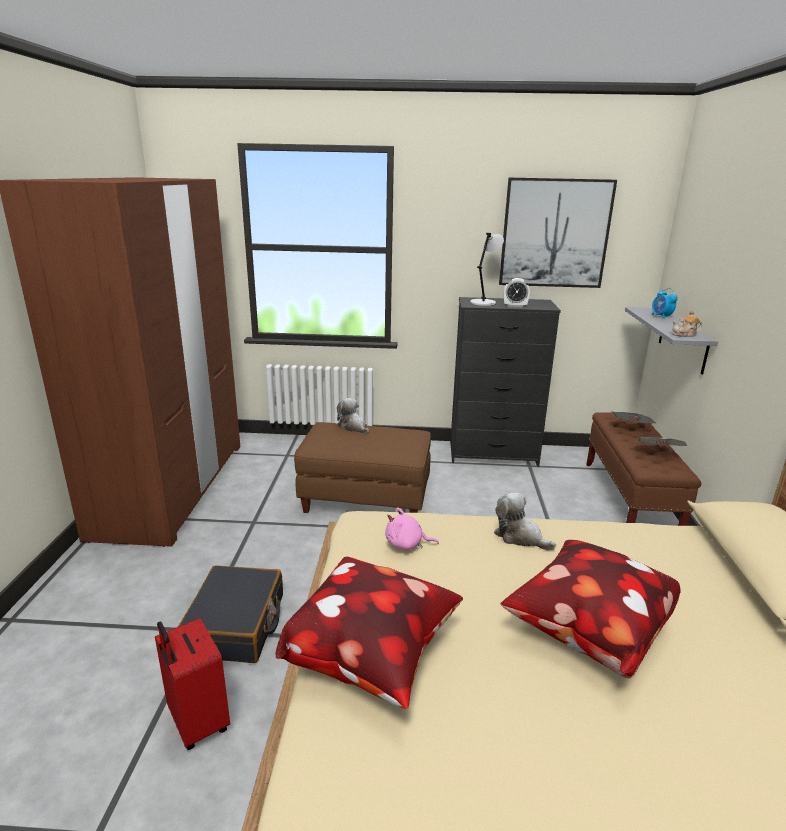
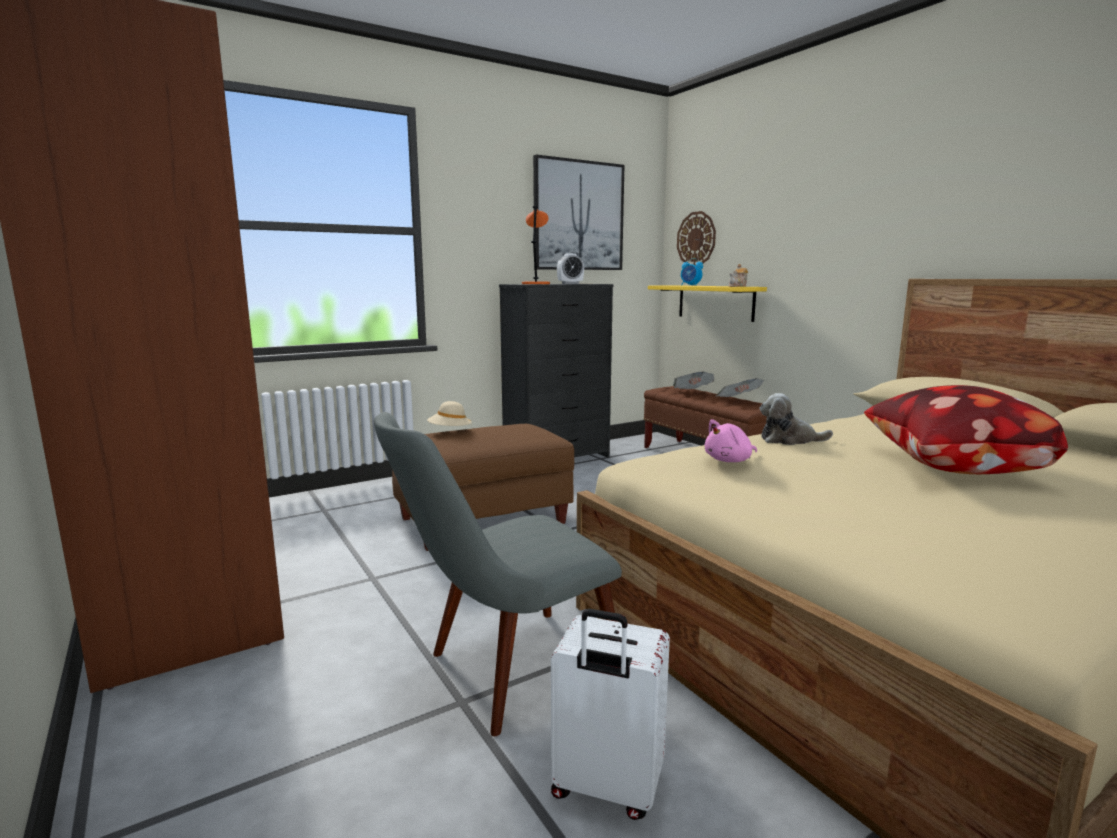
camera: 35 degrees left, 10 degrees down
red suitcase [155,618,230,750] -> white suitcase [551,609,670,820]
black suitcase [178,565,283,663] -> grey chair [374,412,622,736]
pillow [275,557,463,709] -> none
plush toy [337,398,369,434] -> beige hat [427,401,472,426]
grey table lamp [470,233,504,306] -> orange table lamp [522,206,550,284]
grey shelf [625,307,718,374] -> yellow shelf [648,285,767,322]
none -> wall clock [677,211,716,266]

